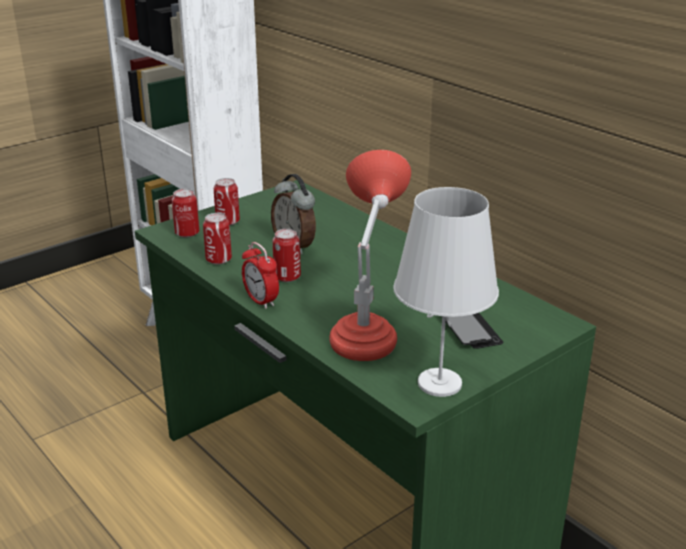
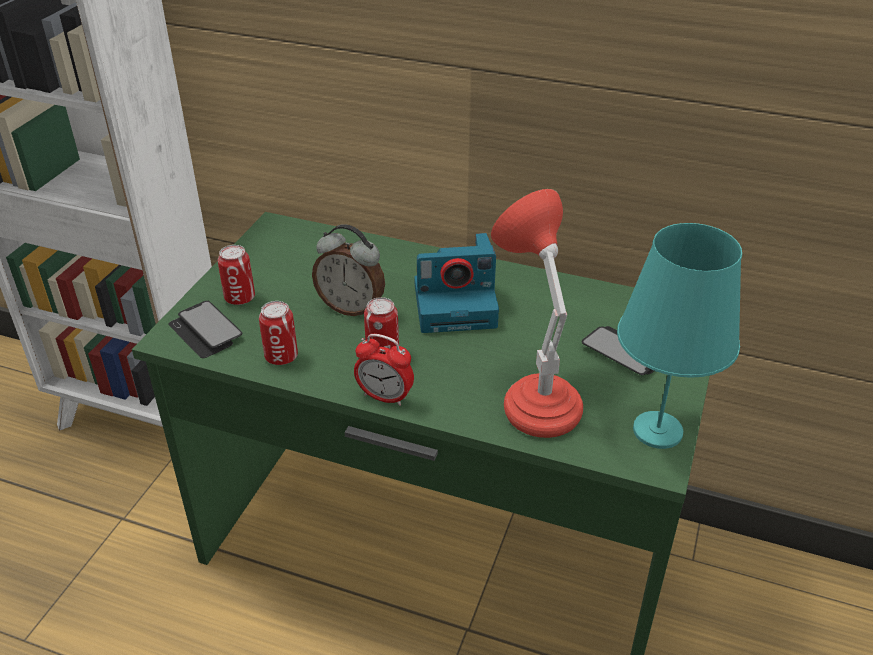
camera: 30 degrees left, 10 degrees up
can [172,189,199,238] -> phone [168,301,243,358]
white table lamp [393,187,499,397] -> turquoise table lamp [617,223,742,449]
none -> camera [414,233,499,333]

